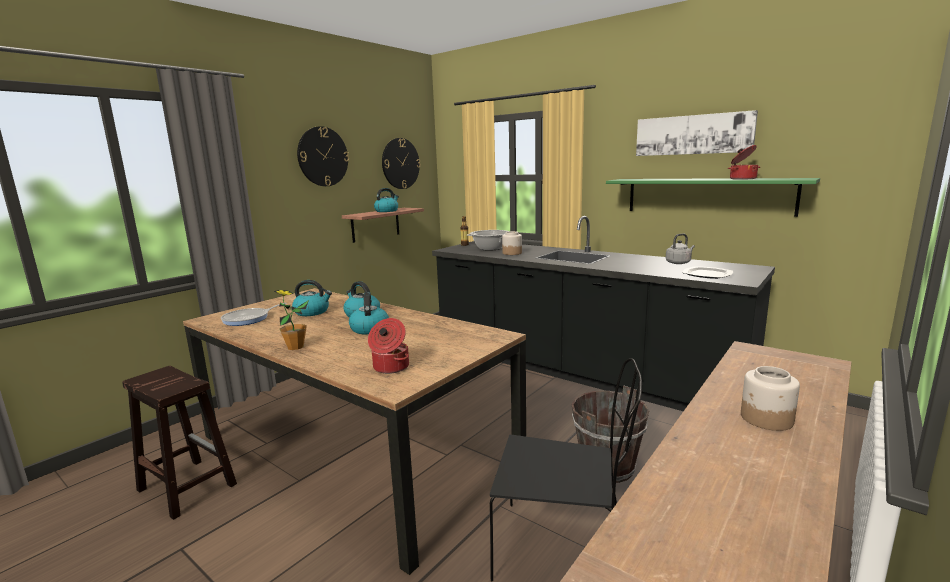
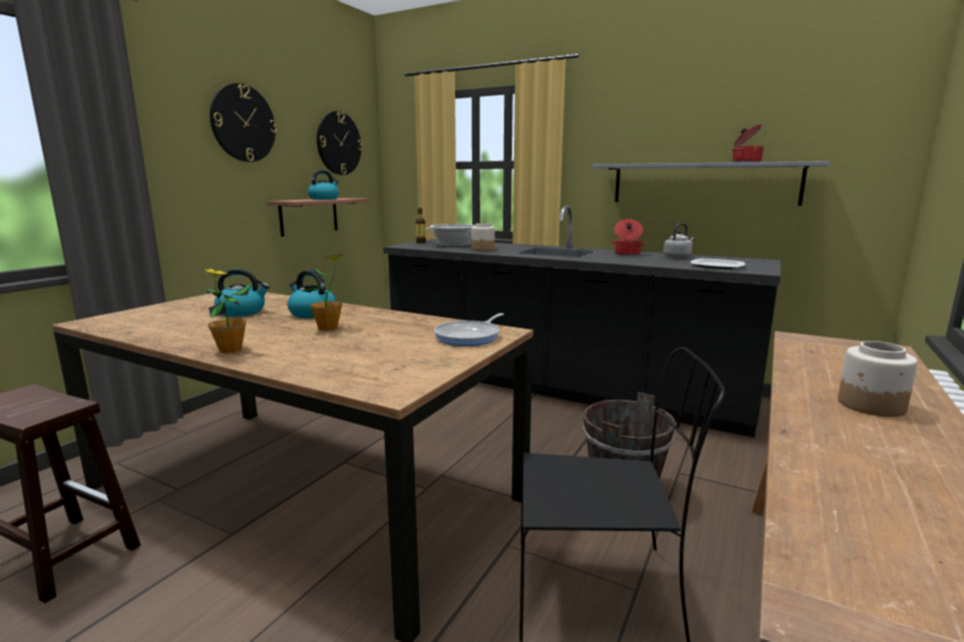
camera: 10 degrees left, 0 degrees up
frying pan [221,303,287,326] -> frying pan moved to [434,313,504,346]
kettle [349,293,389,334] -> potted plant [303,254,343,331]
cooking pot [368,318,409,374] -> cooking pot moved to [610,219,646,255]
green shelf [606,178,820,217] -> grey shelf [592,161,830,206]
picture [636,110,758,156] -> none

